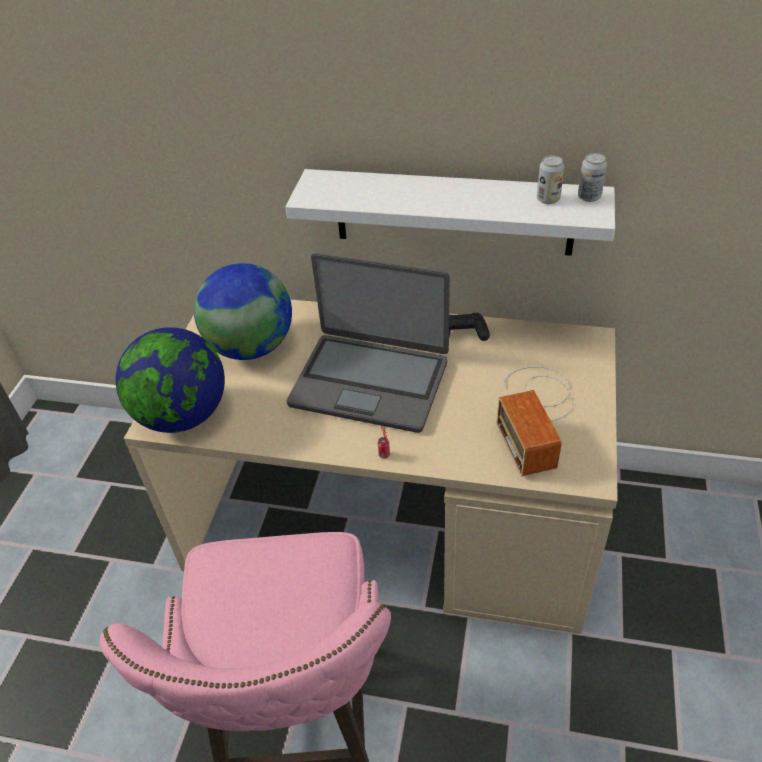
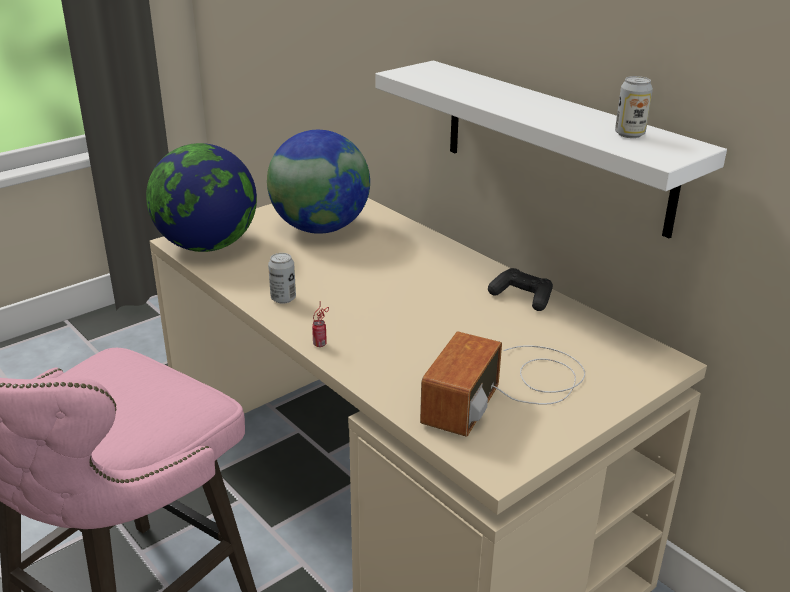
camera: 35 degrees right, 15 degrees down
laptop [287,253,450,433] -> none
can [578,153,607,202] -> can moved to [268,253,296,304]

